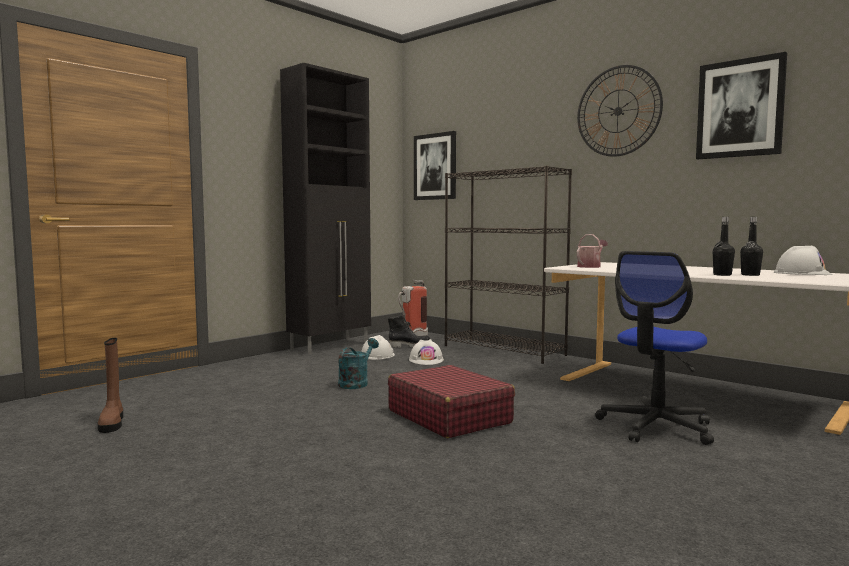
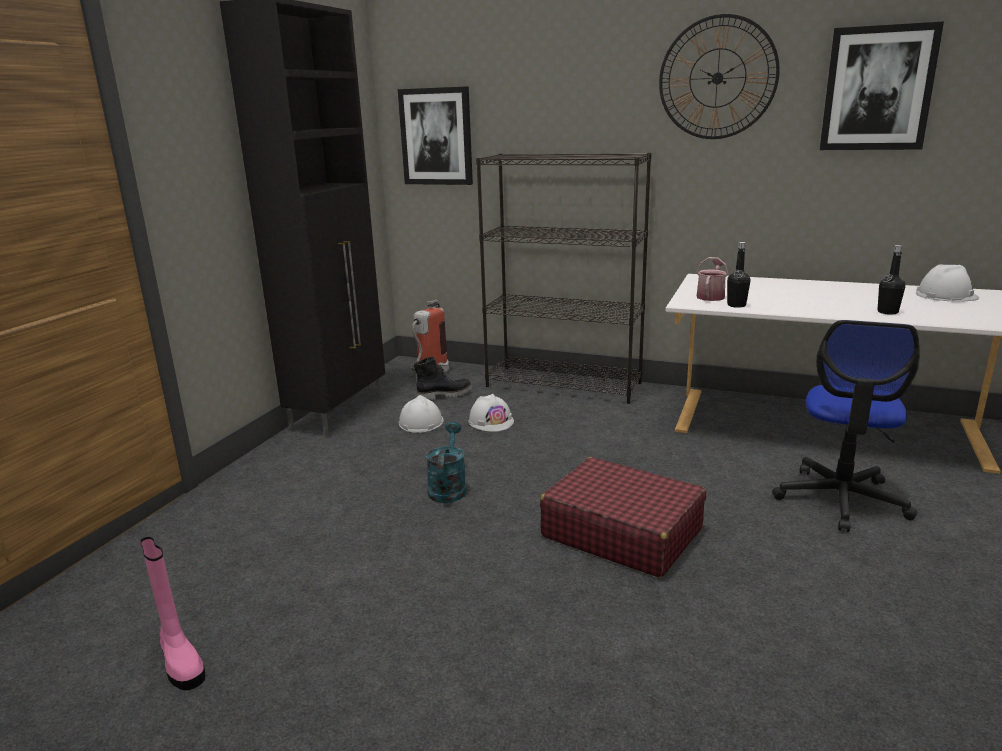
camera: 20 degrees left, 15 degrees up
brown boot [98,338,123,433] -> pink boot [140,537,205,690]
black bottle [740,217,763,276] -> black bottle moved to [727,242,751,308]

